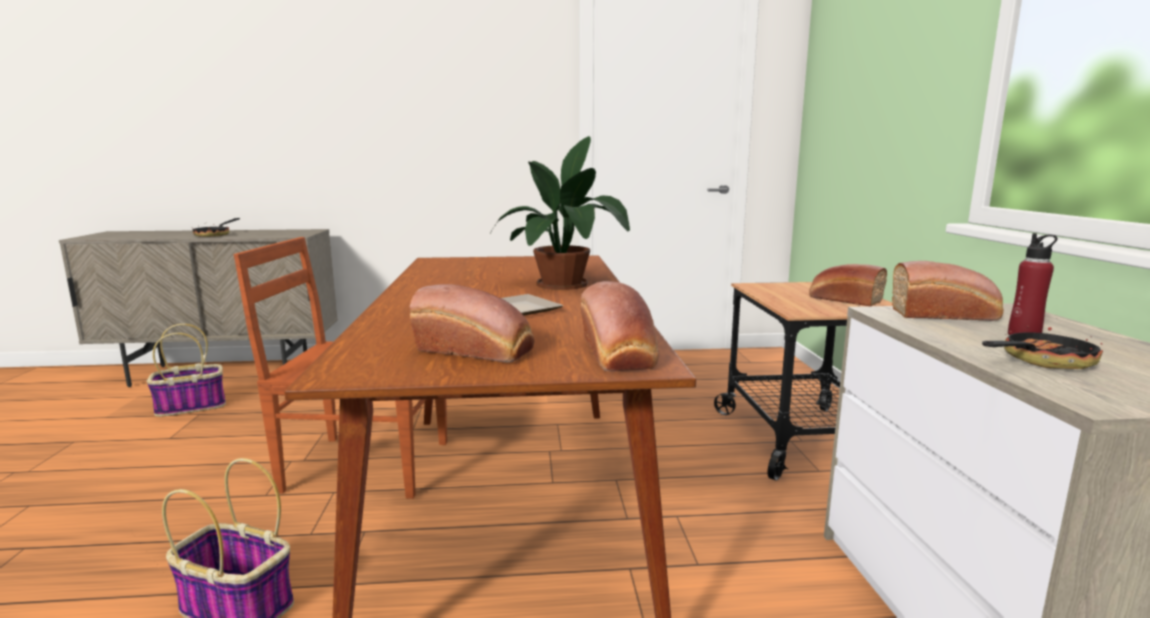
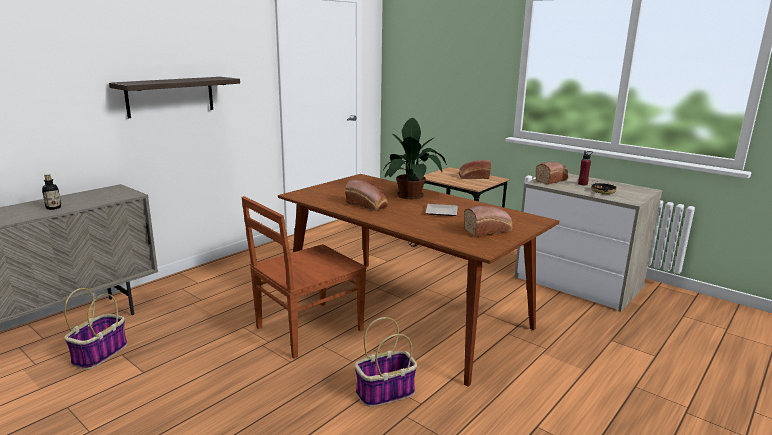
camera: 45 degrees left, 5 degrees up
frying pan [192,218,240,237] -> bottle [42,174,61,210]
bread [580,281,659,372] -> bread moved to [345,180,388,211]
none -> shelf [109,77,240,118]

